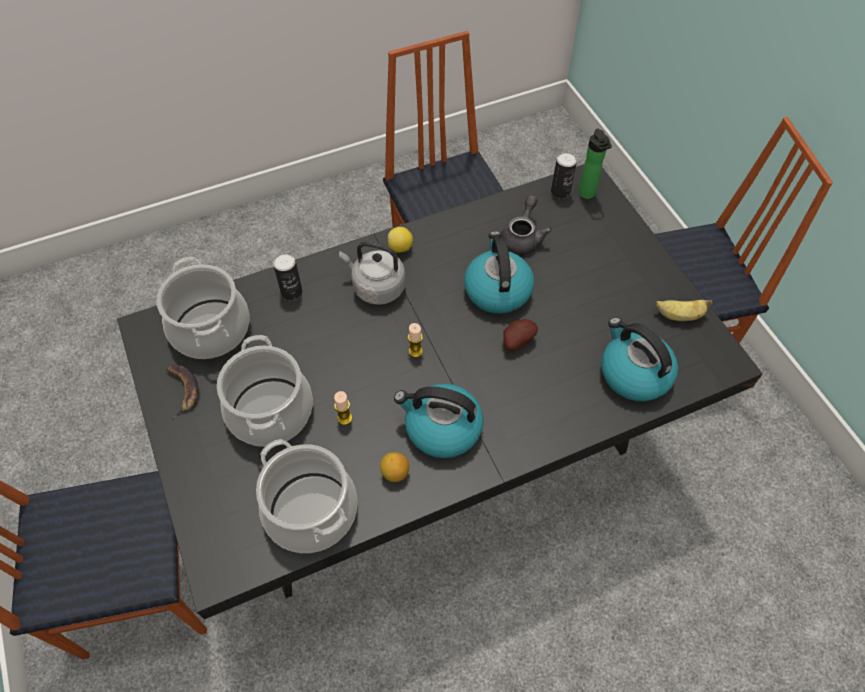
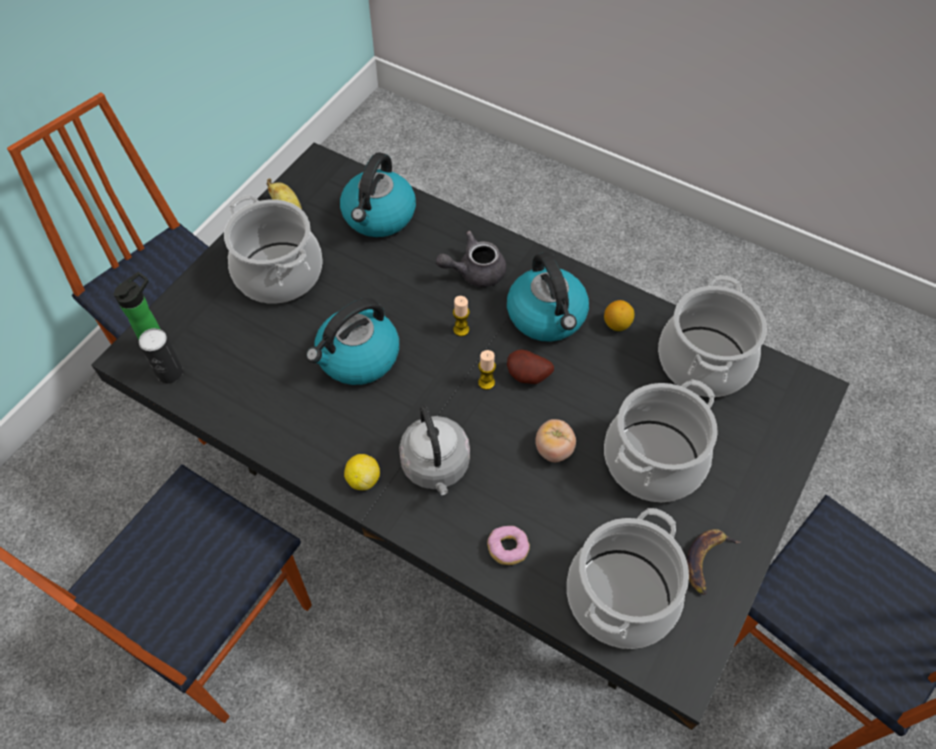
camera: 125 degrees left, 0 degrees up
can [273,253,302,300] -> donut [487,526,530,565]
candle [334,391,352,425] -> candle moved to [453,296,470,336]
grey teapot [501,195,552,255] -> grey teapot moved to [436,231,507,287]
potato [503,319,538,351] -> potato moved to [507,350,554,384]
none -> cooking pot [224,195,323,304]
none -> tomato [535,419,576,462]

